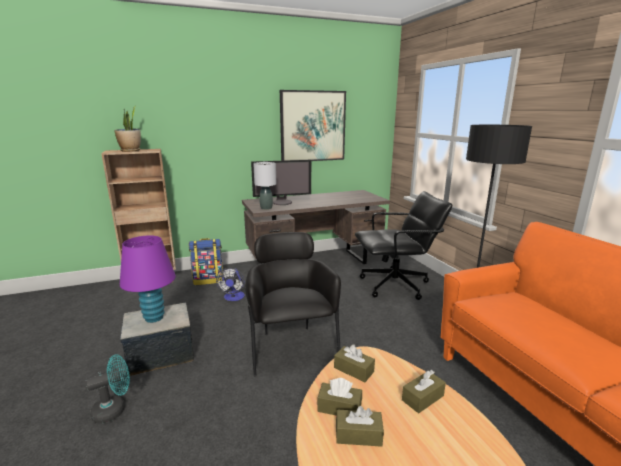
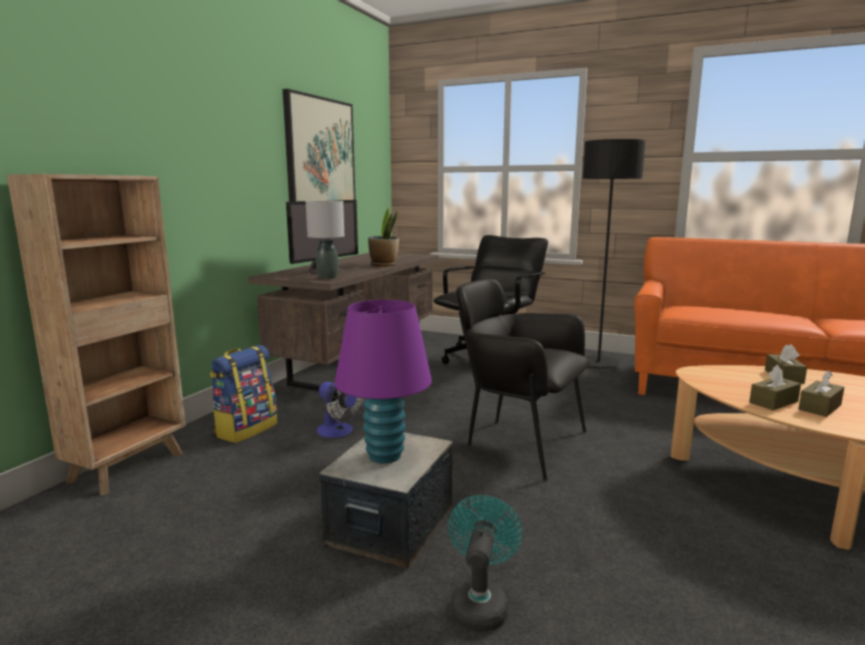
camera: 45 degrees left, 5 degrees down
potted plant [114,107,141,152] -> potted plant moved to [368,207,399,266]
brown tissue box [334,345,375,382] -> none

